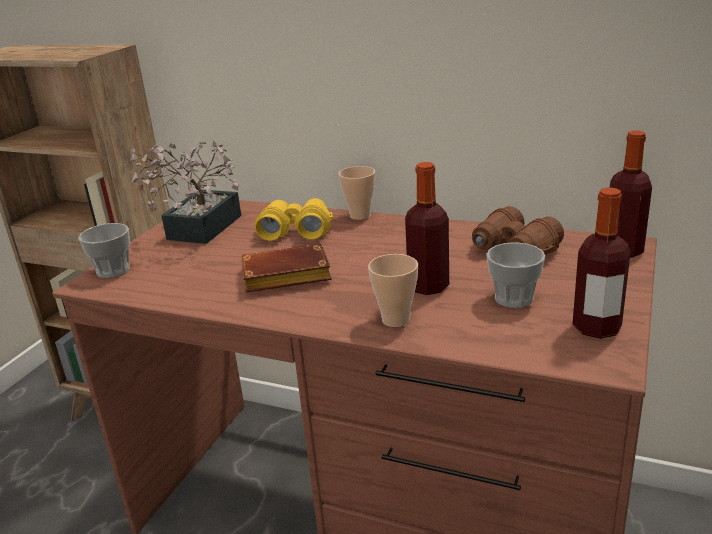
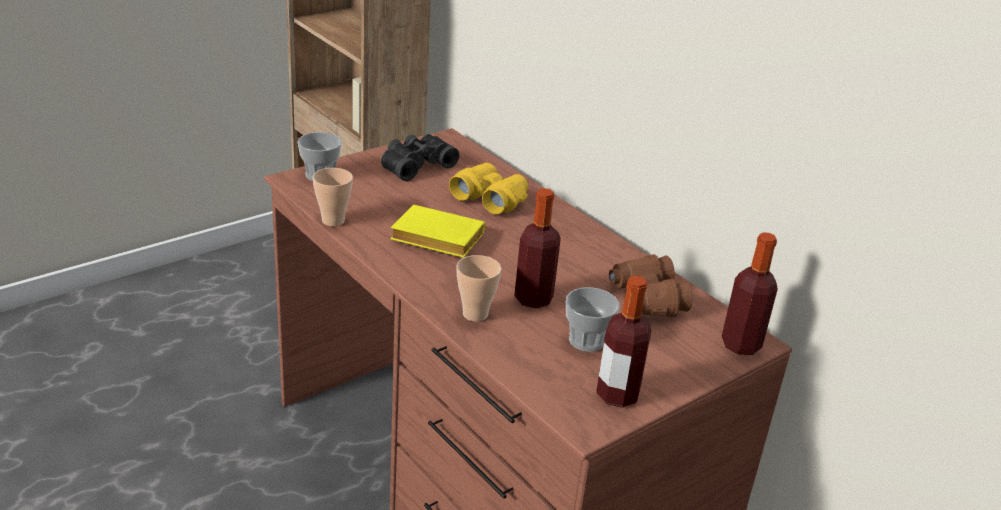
camera: 25 degrees right, 5 degrees up
potted plant [130,141,241,244] -> black binoculars [381,134,459,181]
brown book [241,244,332,293] -> yellow book [390,205,485,258]
cup [339,166,375,220] -> cup moved to [313,168,353,226]

